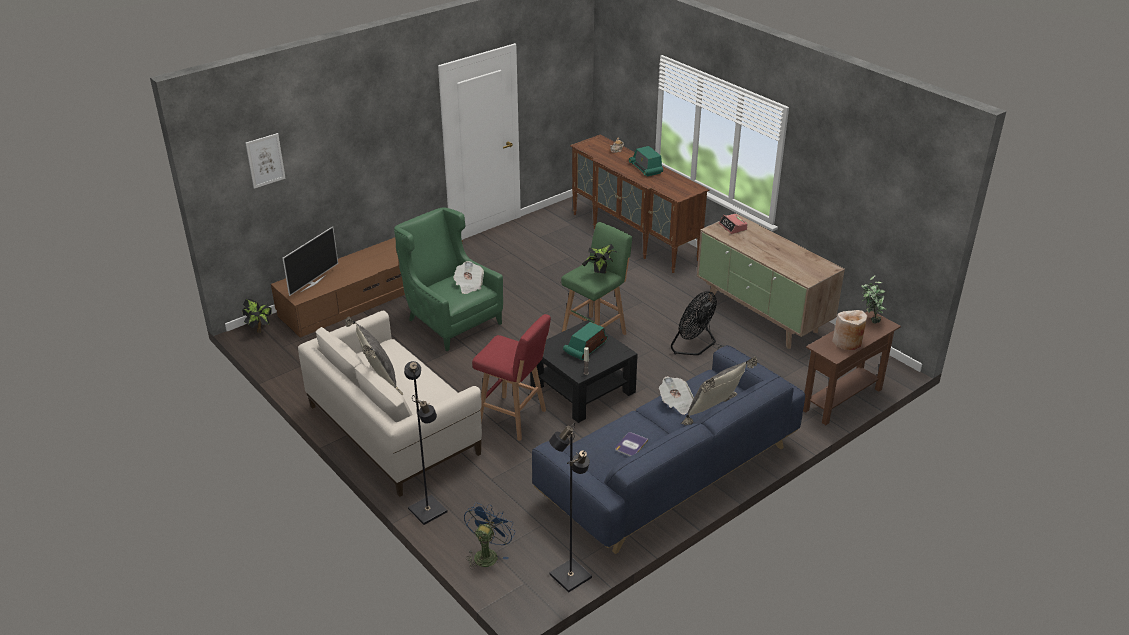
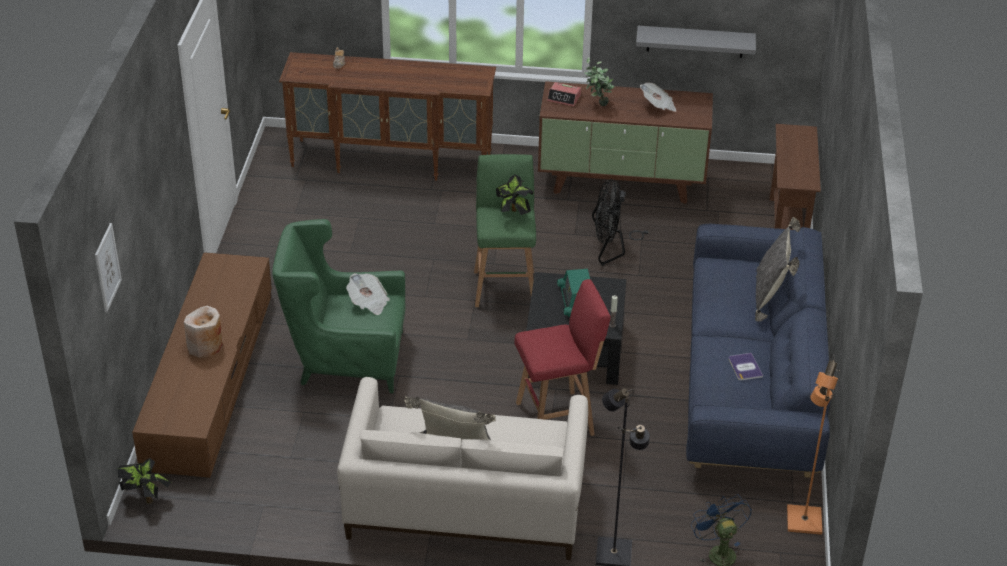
camera: 45 degrees left, 5 degrees up
television [283,226,338,296] -> none
black floor lamp [549,423,592,592] -> orange floor lamp [787,354,839,535]
radio [629,146,663,177] -> none
newspaper [659,376,694,415] -> newspaper moved to [640,83,676,112]
green dresser [697,213,845,349] -> brown dresser [538,81,713,204]
beige vase [832,310,867,350] -> beige vase moved to [184,306,223,358]
potted plant [862,275,887,324] -> potted plant moved to [584,57,615,106]
none -> grey shelf [636,26,756,58]

